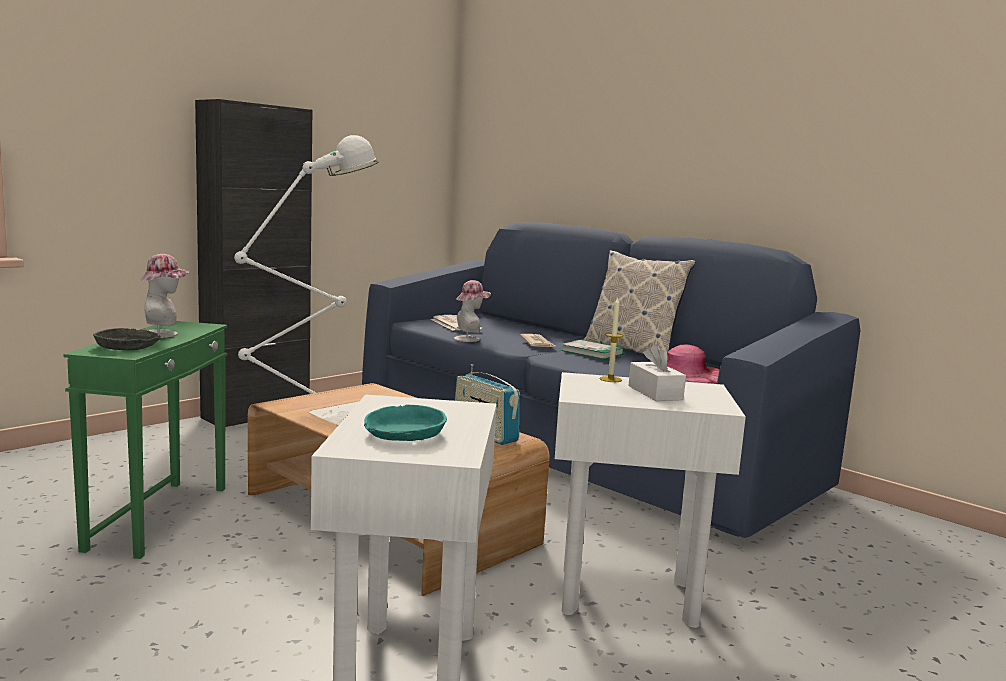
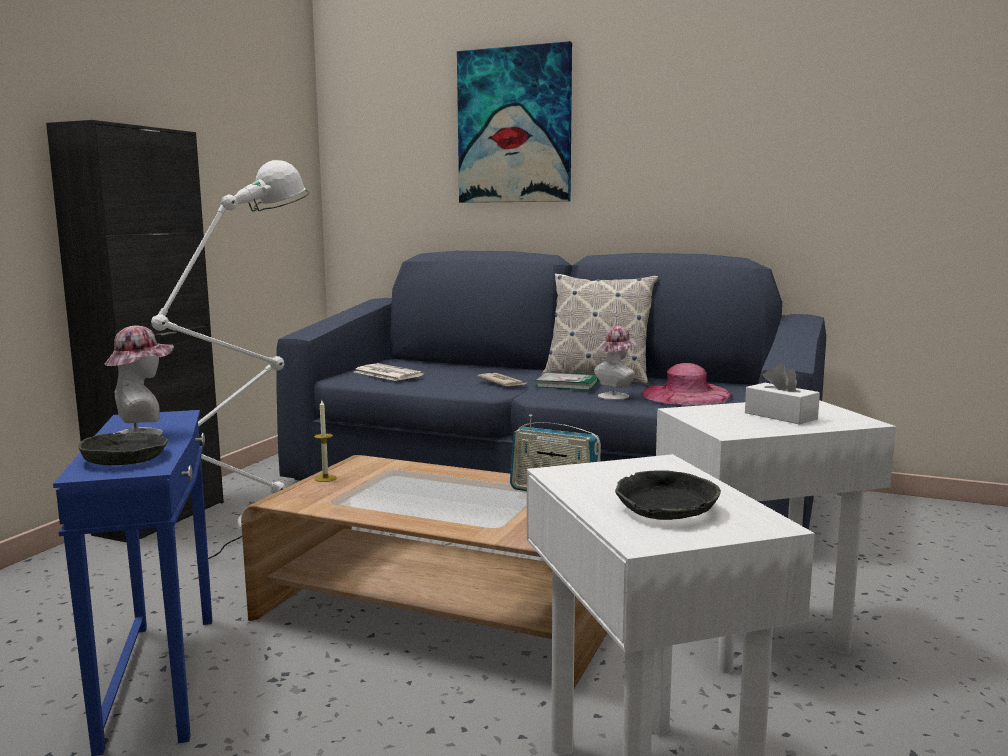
camera: 20 degrees left, 0 degrees up
green side table [63,321,228,559] -> blue side table [53,410,212,756]
turquoise bowl [364,405,447,441] -> grey bowl [615,470,721,520]
hat [454,280,491,342] -> hat moved to [594,326,637,400]
candle [599,296,624,382] -> candle moved to [314,400,337,482]
none -> picture [457,41,572,203]

